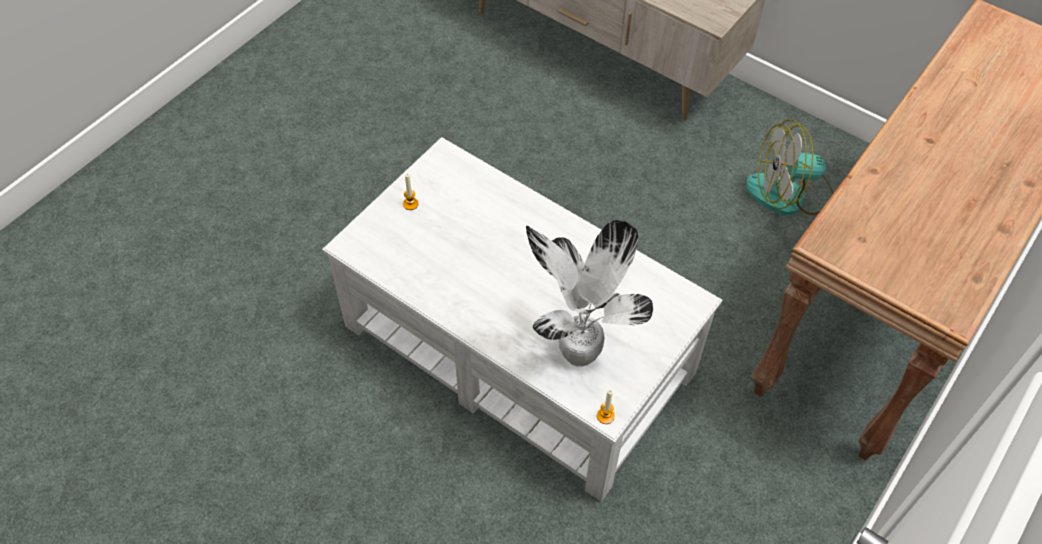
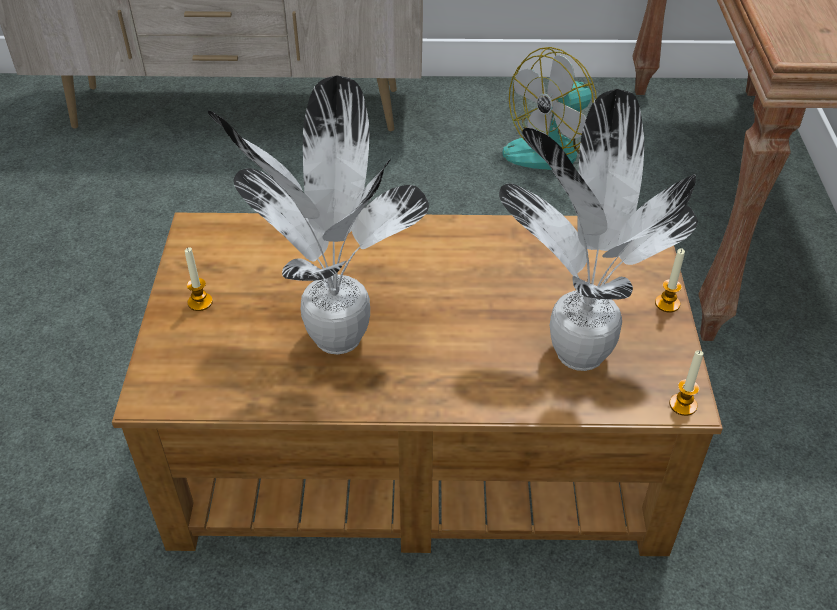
camera: 35 degrees left, 10 degrees down
white coffee table [322,137,722,502] -> brown coffee table [112,213,723,556]
none -> potted plant [208,75,429,354]
none -> candle [655,248,685,313]

